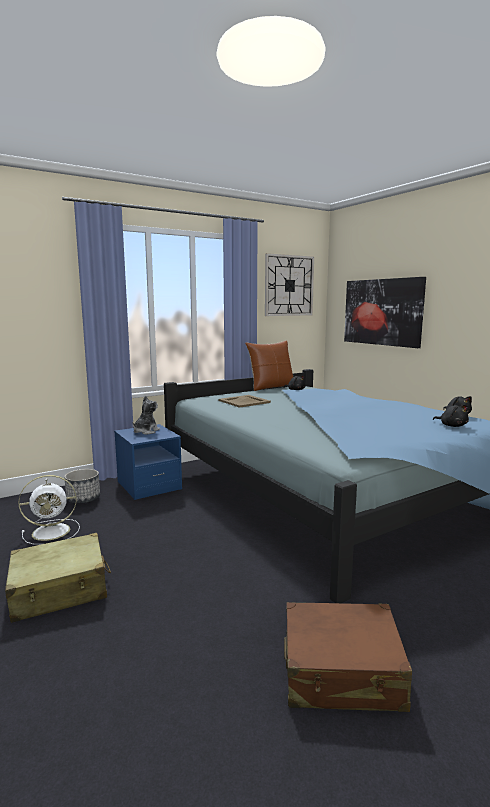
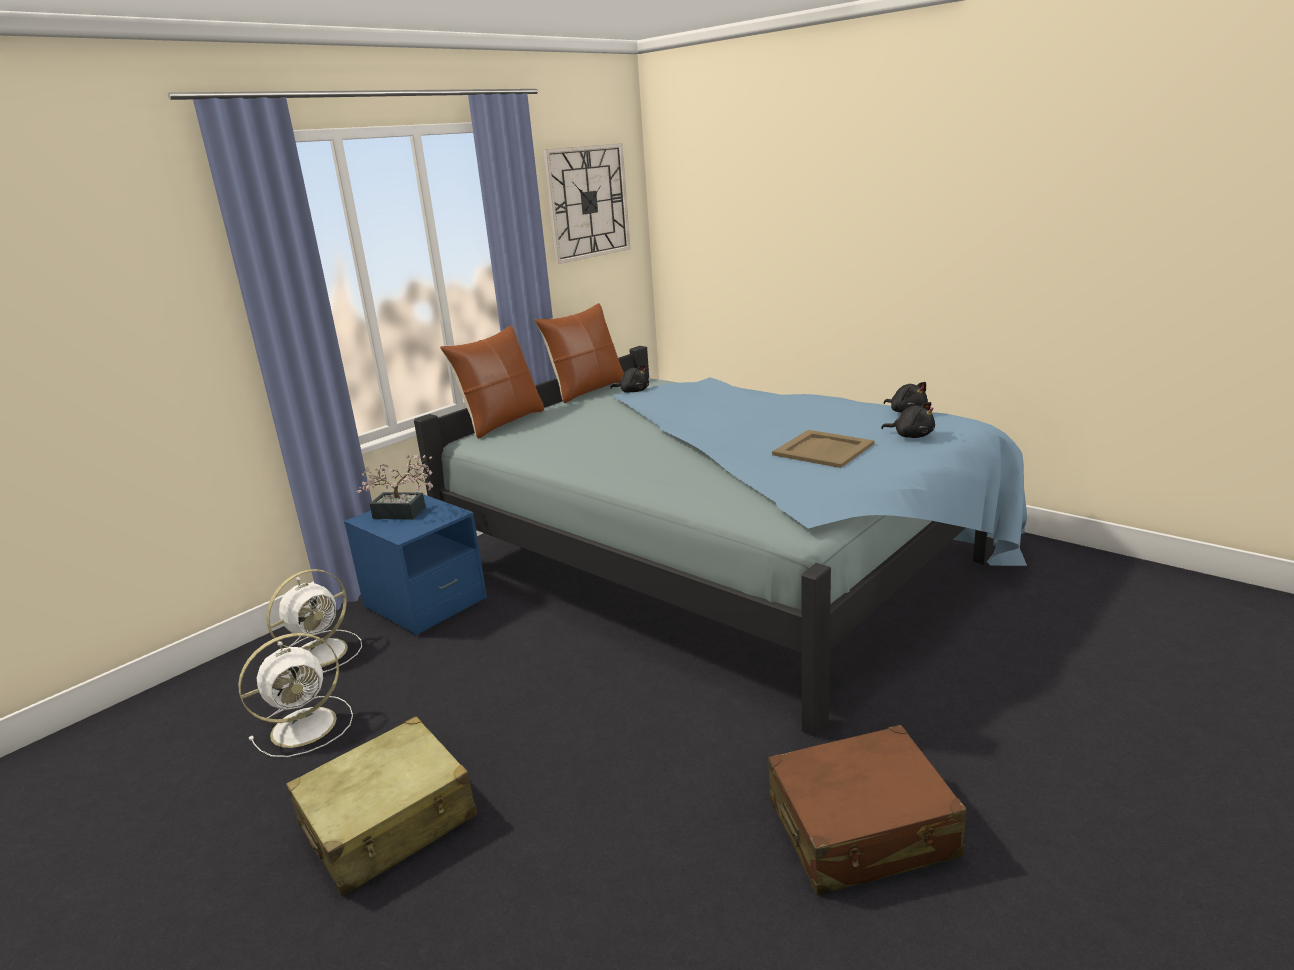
camera: 15 degrees left, 10 degrees up
planter [64,469,100,504] -> white fan [266,569,362,673]
plush toy [132,395,160,435] -> potted plant [357,454,433,520]
beige tray [218,395,271,408] -> beige tray moved to [772,430,875,468]
picture [344,277,426,348] -> none
none -> brown pillow [440,326,544,439]

